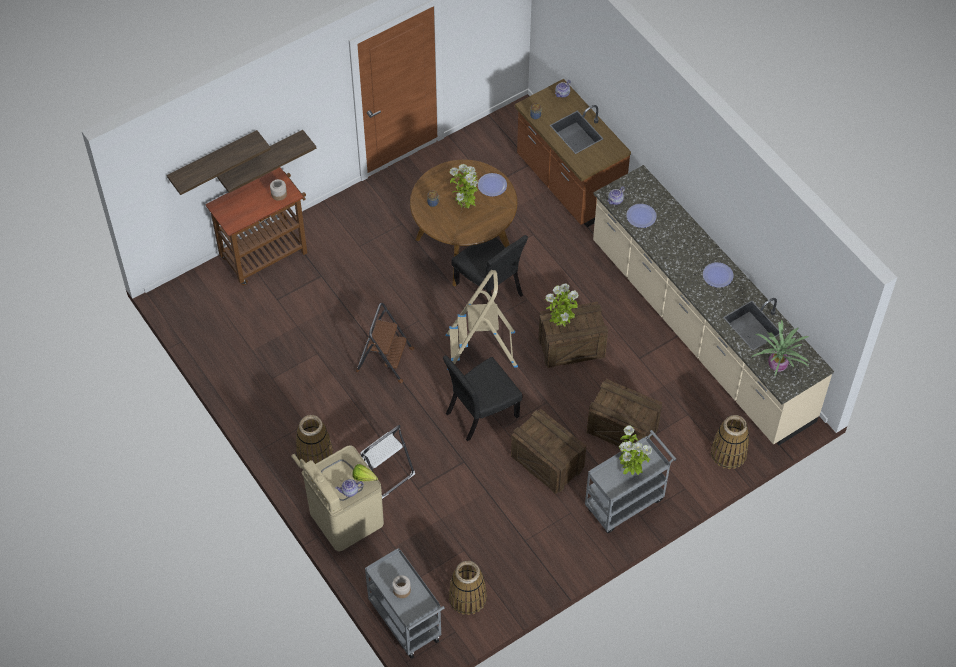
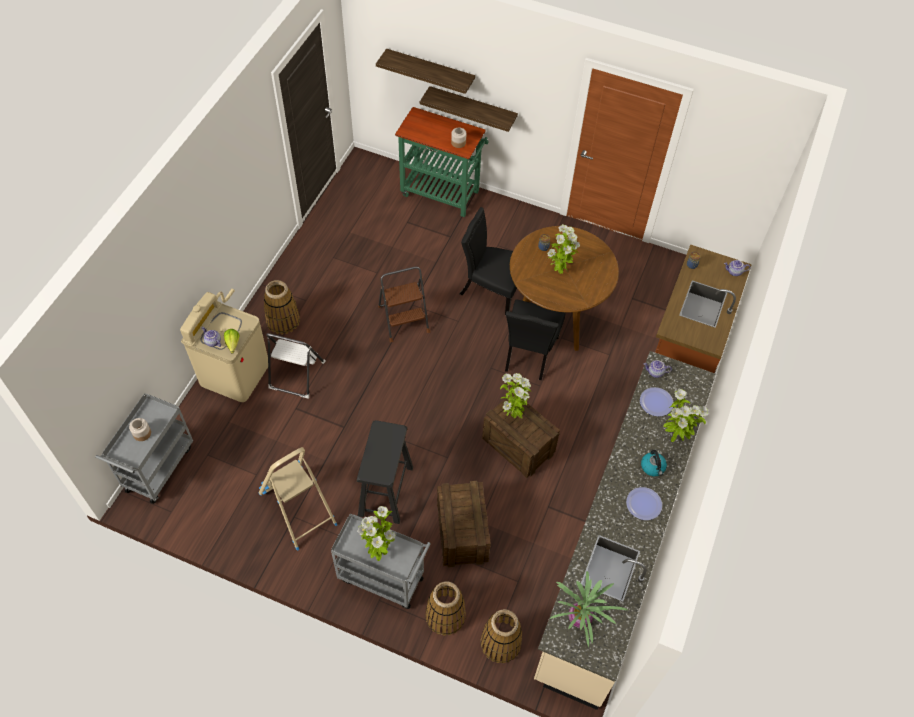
camera: 55 degrees right, 0 degrees up
brown cart [206,167,307,285] -> green cart [395,107,489,217]
black chair [443,355,523,441] -> black chair moved to [460,207,517,315]
beige step ladder [446,270,518,370] -> beige step ladder moved to [258,447,337,550]
basket [449,561,487,615] -> basket moved to [425,581,466,636]
plate [478,173,507,197] -> none
crate [511,408,586,494] -> black stool [357,420,413,524]
none -> kettle [641,450,667,476]
none -> potted plant [663,389,709,442]

